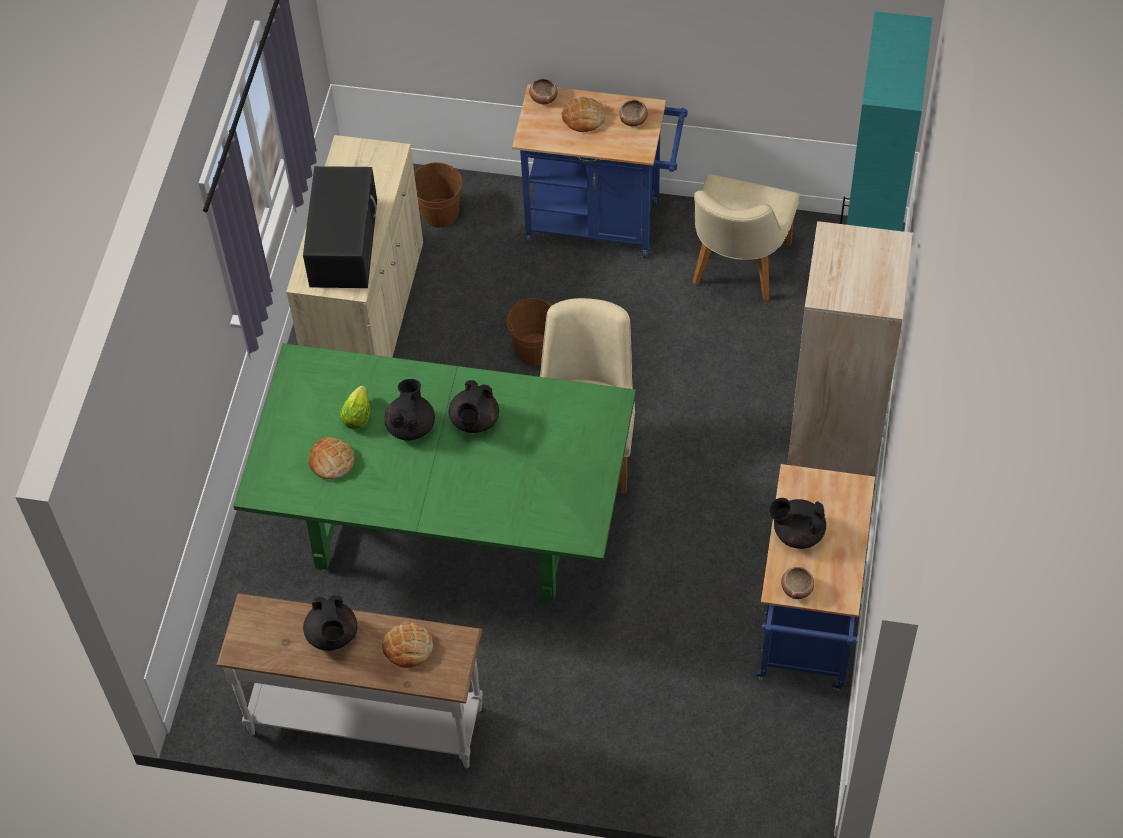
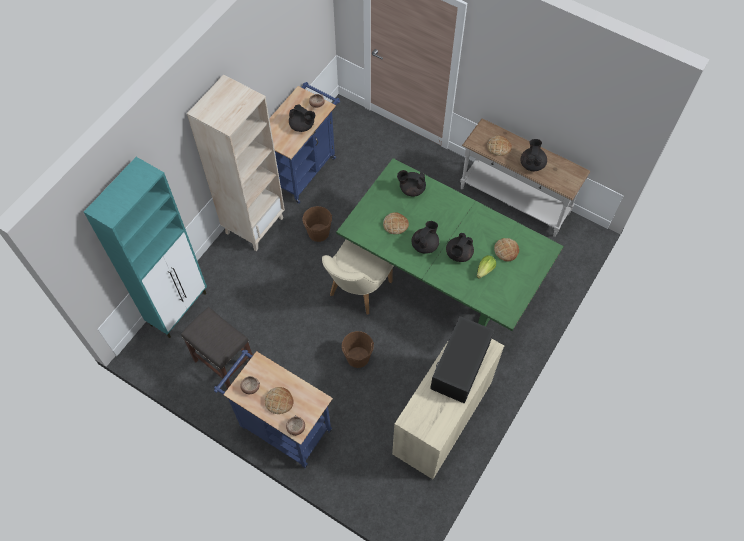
camera: 160 degrees left, 5 degrees up
brown bucket [414,162,462,228] -> brown bucket moved to [302,206,332,242]
beige chair [693,174,799,301] -> grey stool [181,307,253,389]
none -> bread [383,212,409,234]
none -> black teapot [397,170,426,197]

